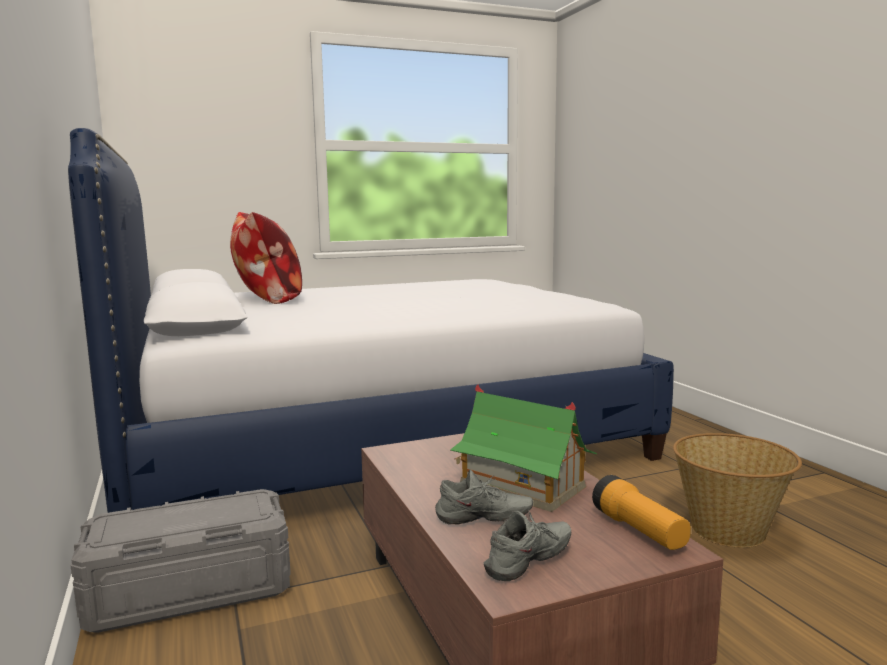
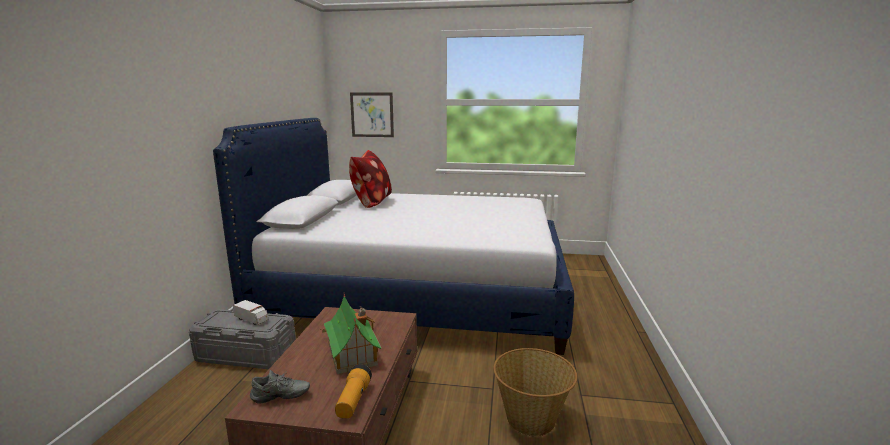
camera: 30 degrees right, 5 degrees up
grey shoe [435,470,533,525] -> none
none -> toy truck [233,300,268,325]
none -> picture [350,93,394,137]

